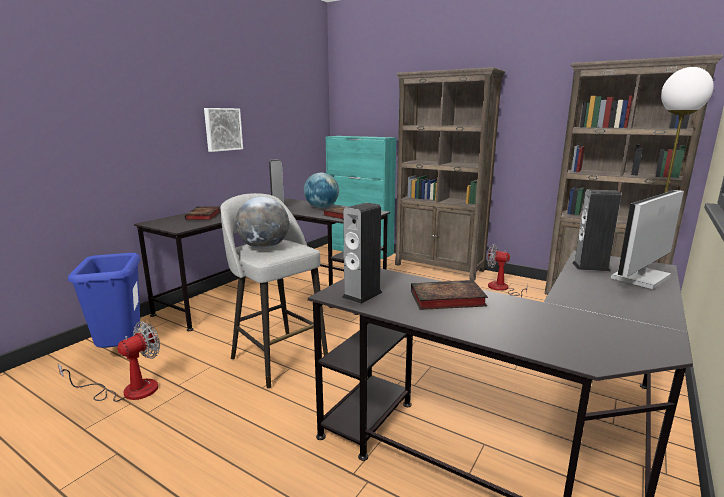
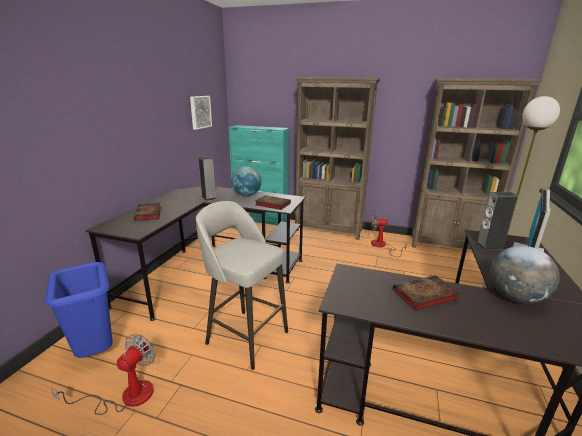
camera: 15 degrees left, 5 degrees up
picture [204,108,243,152] -> picture moved to [190,96,212,130]
globe [236,197,289,249] -> globe moved to [490,246,560,304]
speaker [342,203,383,304] -> none

